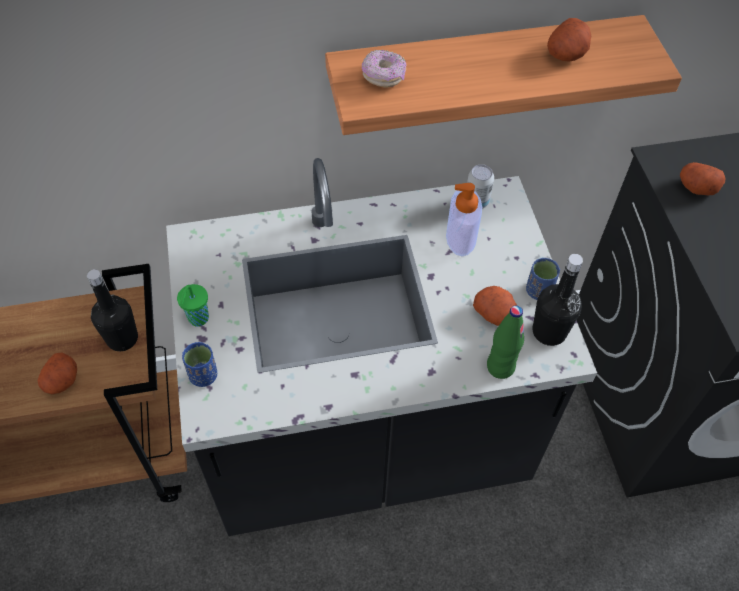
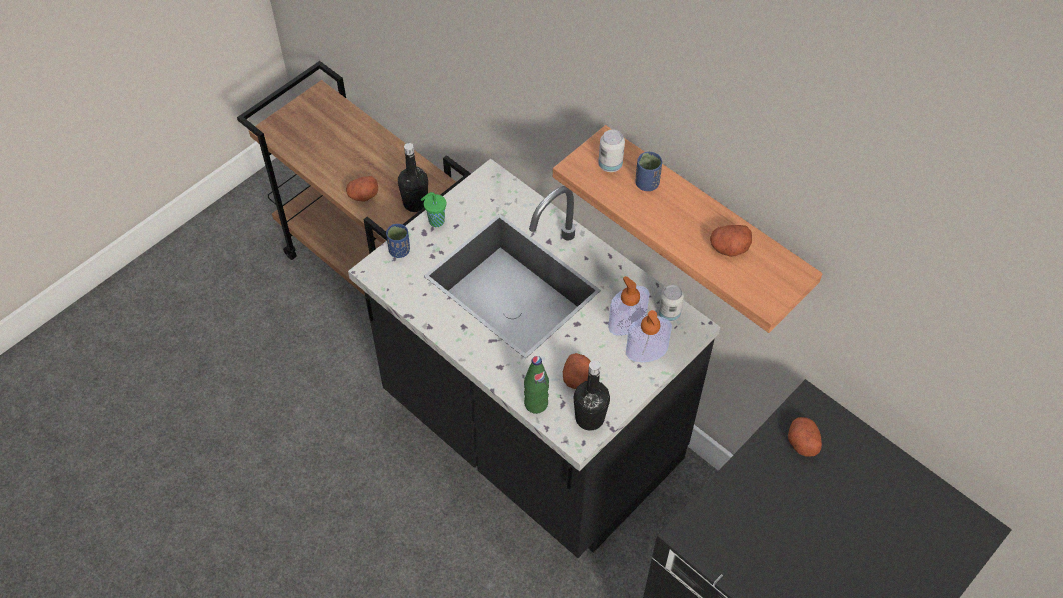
camera: 55 degrees right, 0 degrees up
donut [362,50,406,88] -> can [598,130,625,172]
blue cup [526,258,560,300] -> blue cup moved to [635,152,662,191]
none -> soap dispenser [626,310,672,362]

